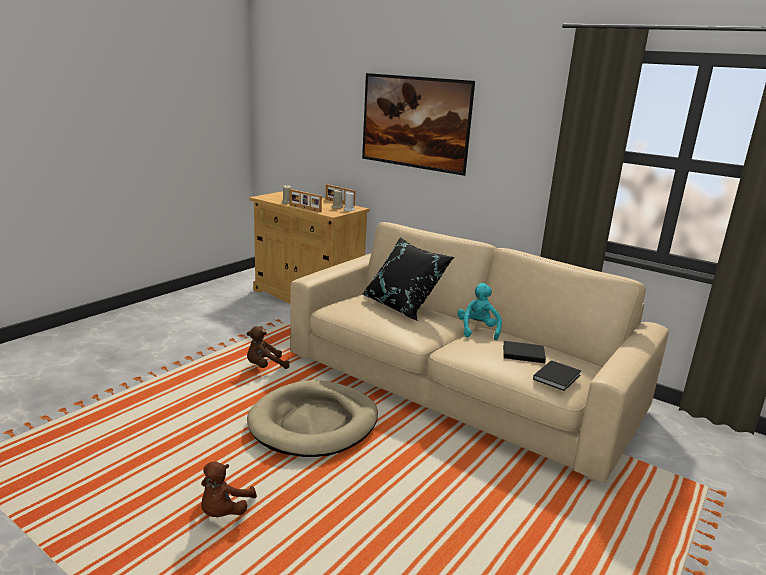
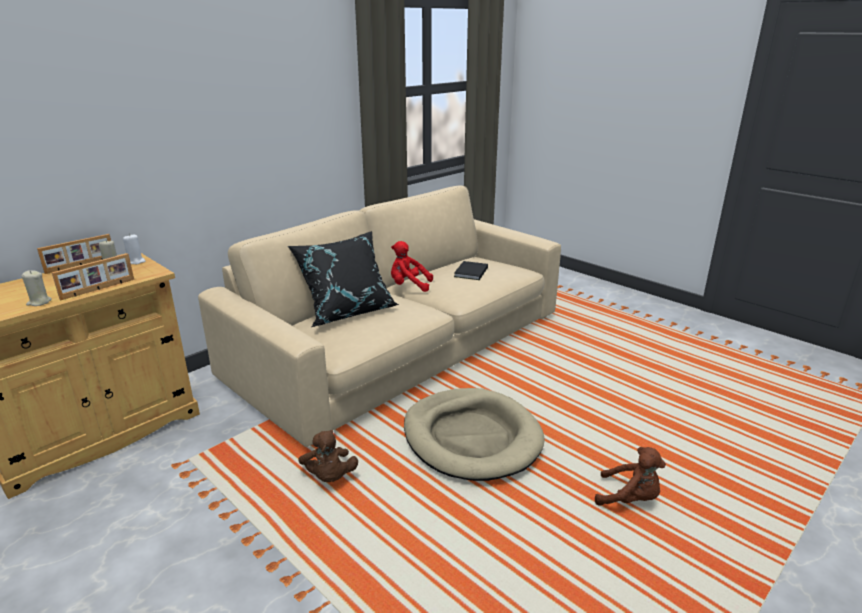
camera: 80 degrees left, 5 degrees up
picture [362,73,475,176] -> none
turquoise plush toy [457,283,502,340] -> red plush toy [391,241,433,292]
black book [533,360,581,391] -> none

